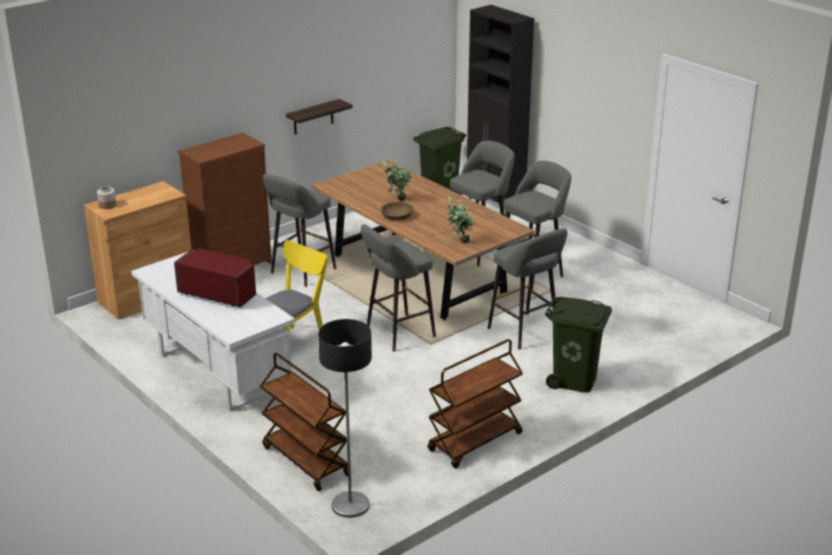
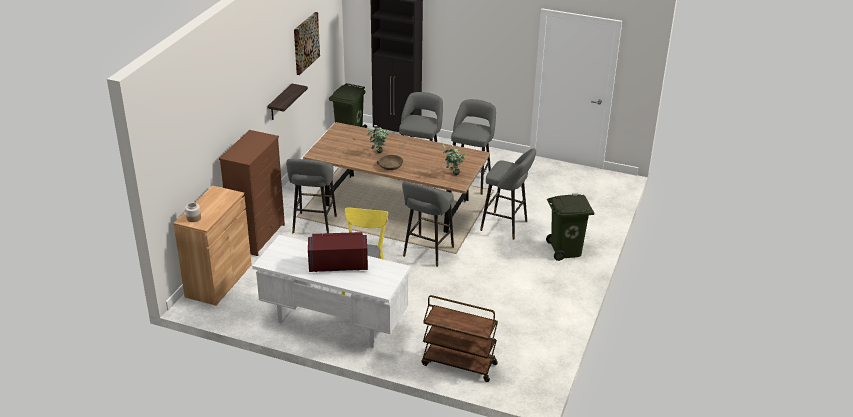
camera: 30 degrees left, 5 degrees up
floor lamp [318,319,372,518] -> none
brown cart [428,339,523,468] -> none
none -> picture [294,12,320,75]

